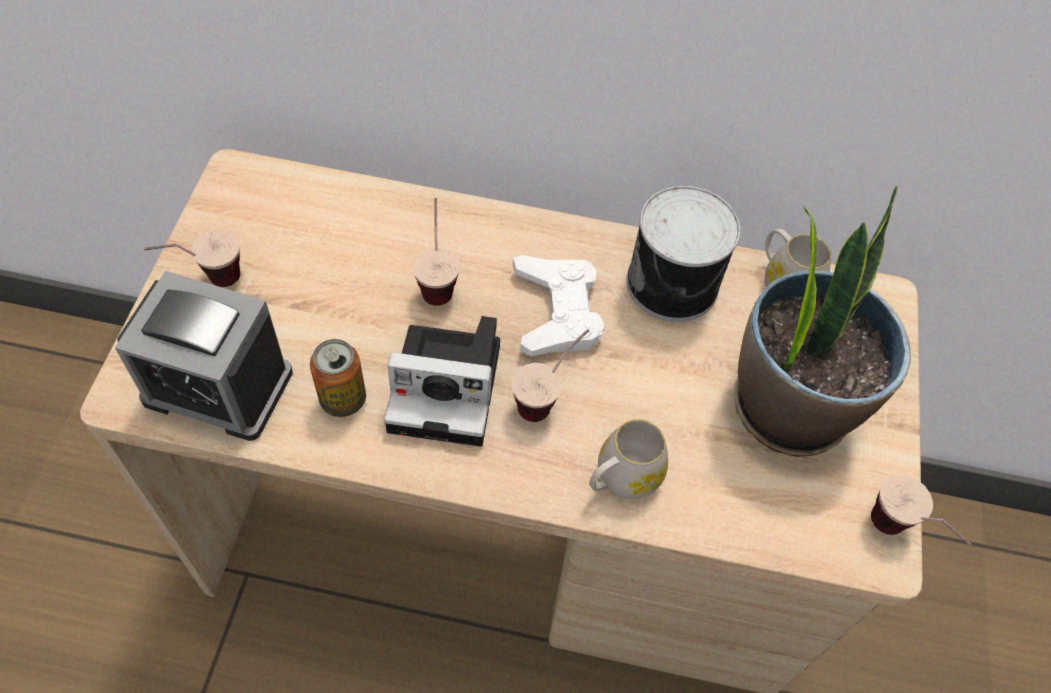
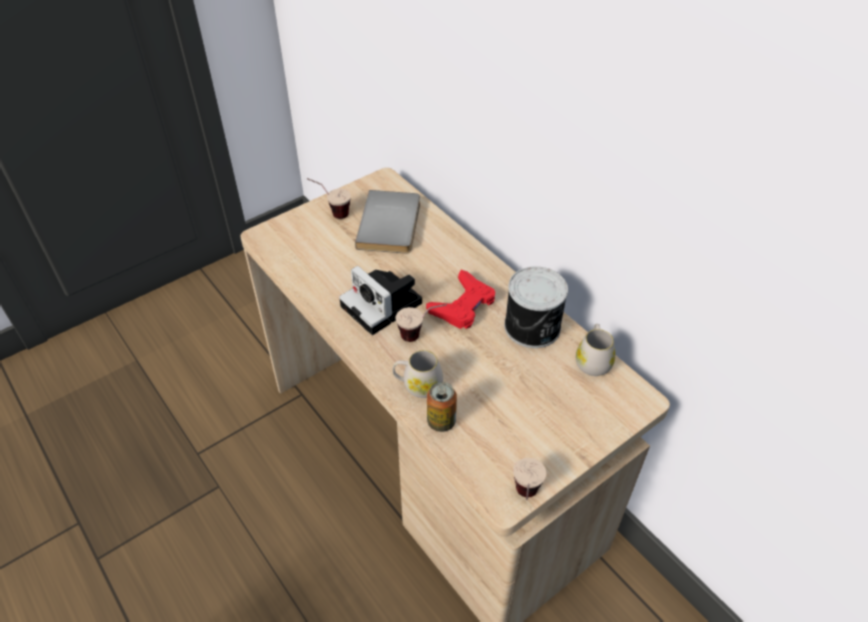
camera: 45 degrees right, 10 degrees down
alarm clock [115,271,293,441] -> none
can [310,339,366,417] -> can moved to [427,382,457,432]
cup [412,198,460,306] -> none
white game controller [513,255,605,356] -> red game controller [426,270,495,329]
potted plant [734,186,911,457] -> none
none -> grey book [355,190,420,254]

